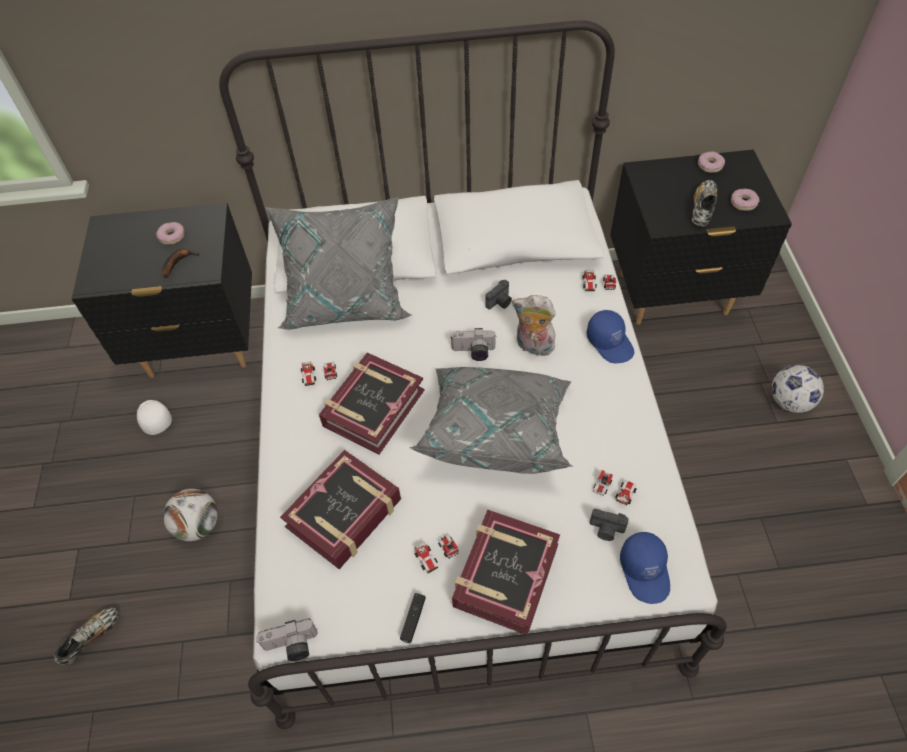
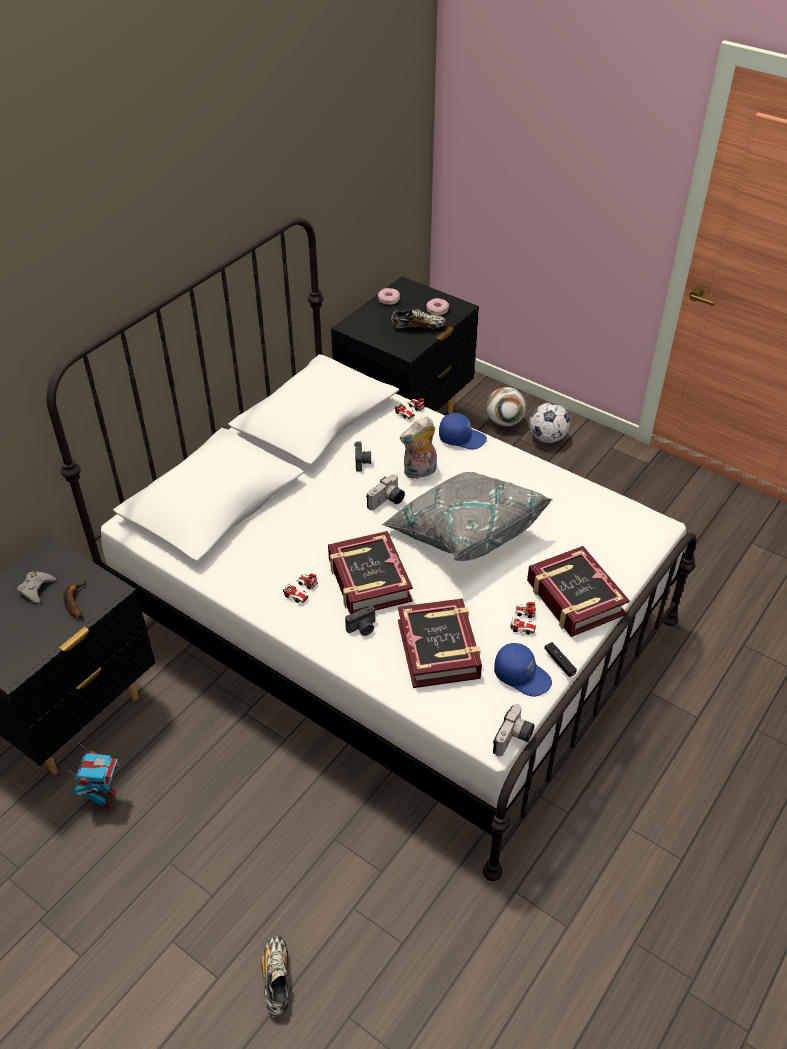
camera: 50 degrees left, 10 degrees down
white cap [137,400,172,435] -> toy robot [68,743,120,809]
donut [156,222,185,245] -> grey game controller [17,571,56,604]
football [163,489,218,541] -> football moved to [486,387,526,427]
grey pillow [265,197,412,330] -> none
camera [590,509,629,541] -> camera moved to [345,605,375,636]
toy car [593,470,637,505] -> none
blue cap [620,532,670,604] -> blue cap moved to [494,643,552,697]
shoe [692,180,718,227] -> shoe turned 120 degrees clockwise [391,308,446,329]

